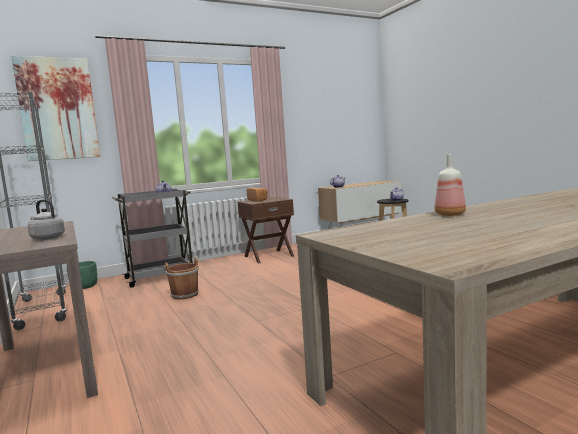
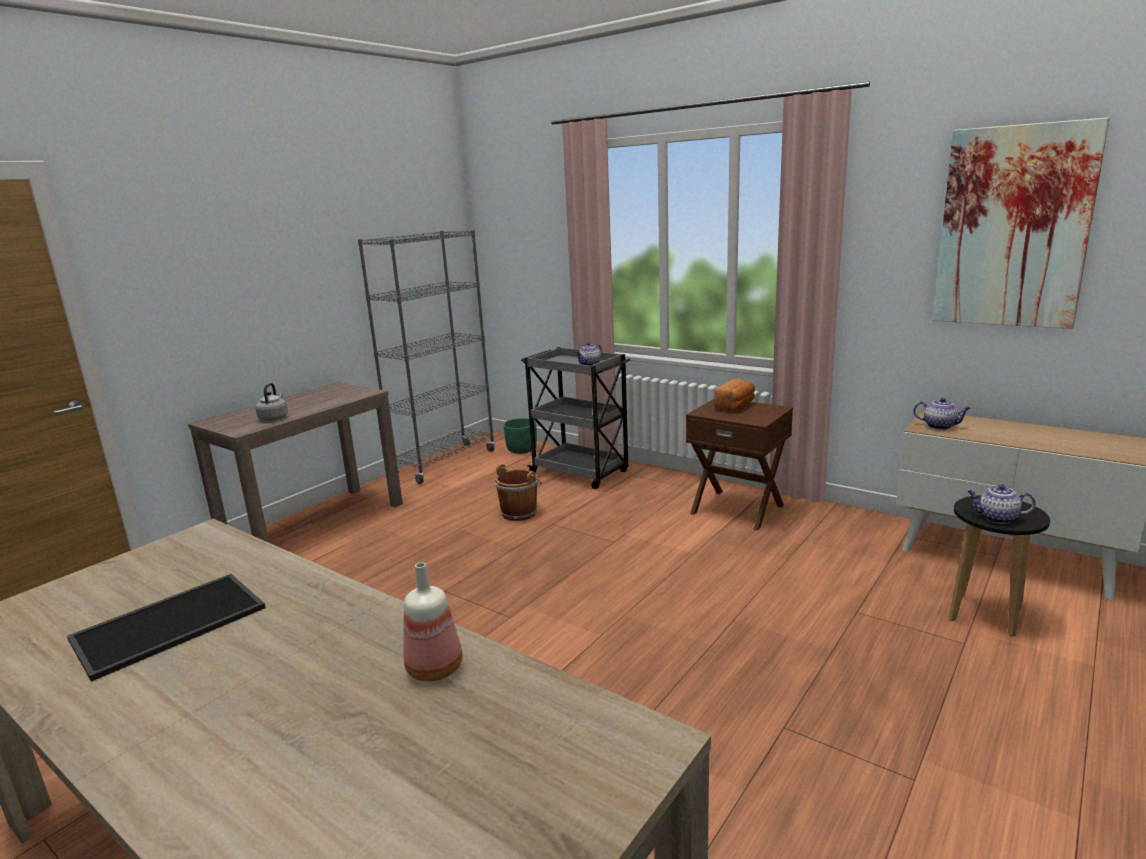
camera: 65 degrees right, 10 degrees up
picture [11,56,100,161] -> picture moved to [932,117,1109,329]
bottle [435,154,466,216] -> bottle moved to [403,562,462,682]
none -> tray [67,574,266,682]

